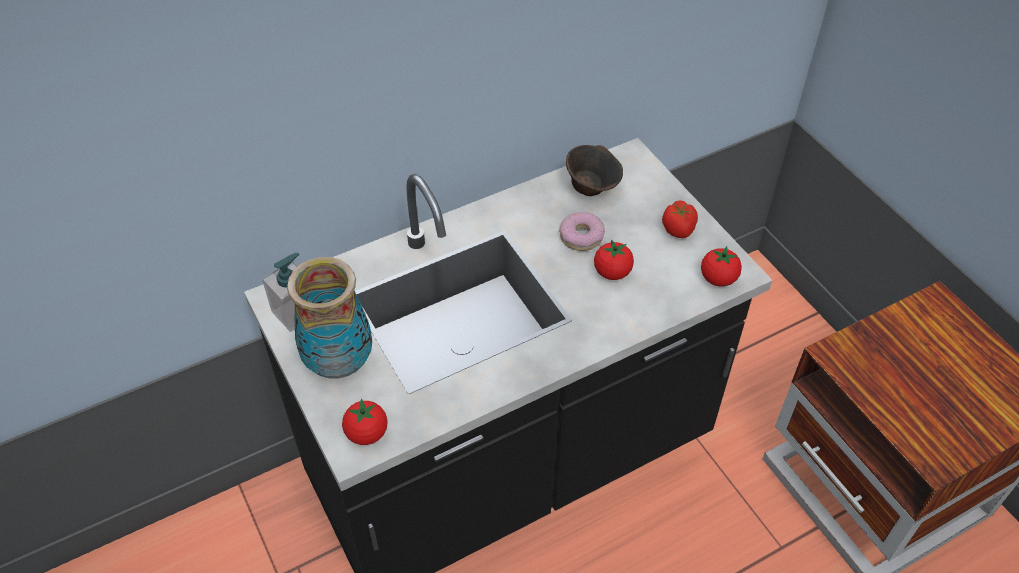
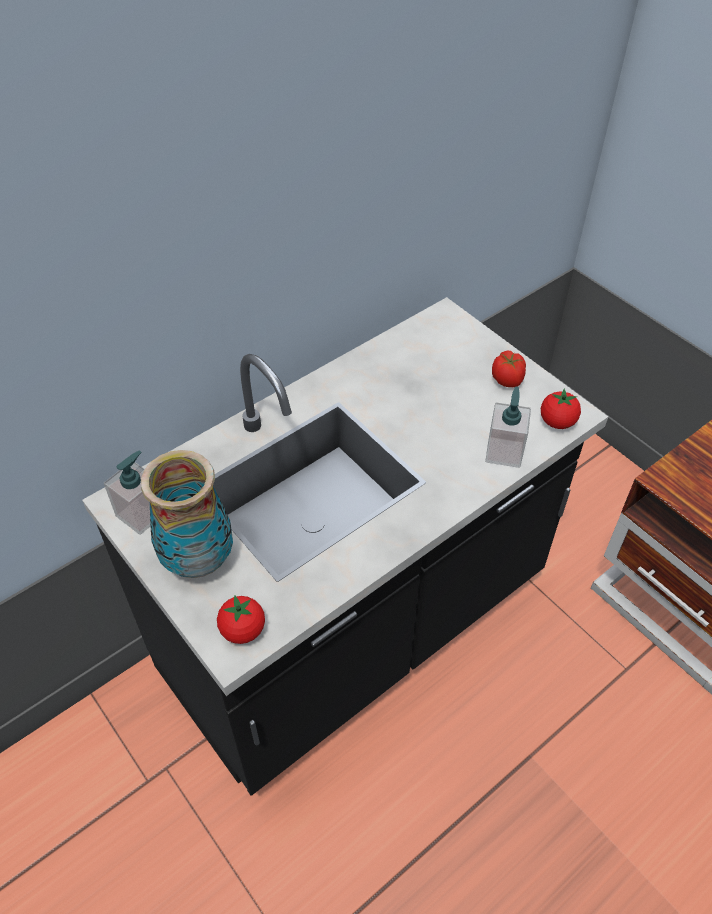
camera: 10 degrees left, 0 degrees up
donut [559,212,605,251] -> none
brown bowl [566,145,623,196] -> none
tomato [594,240,634,280] -> none
none -> soap dispenser [485,386,531,468]

